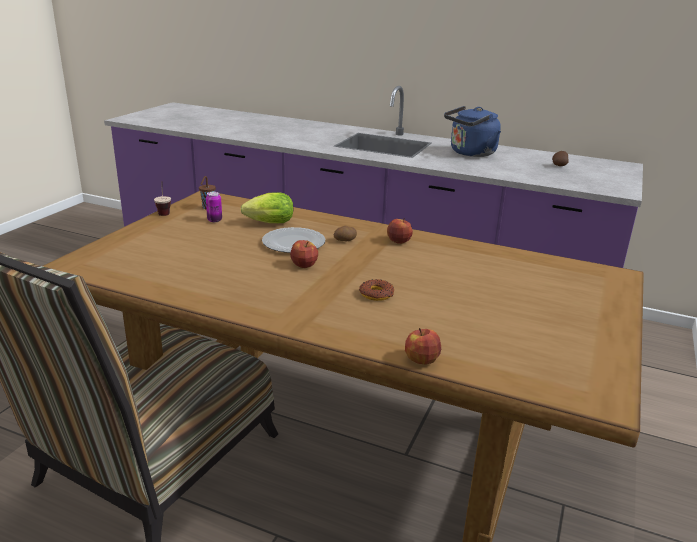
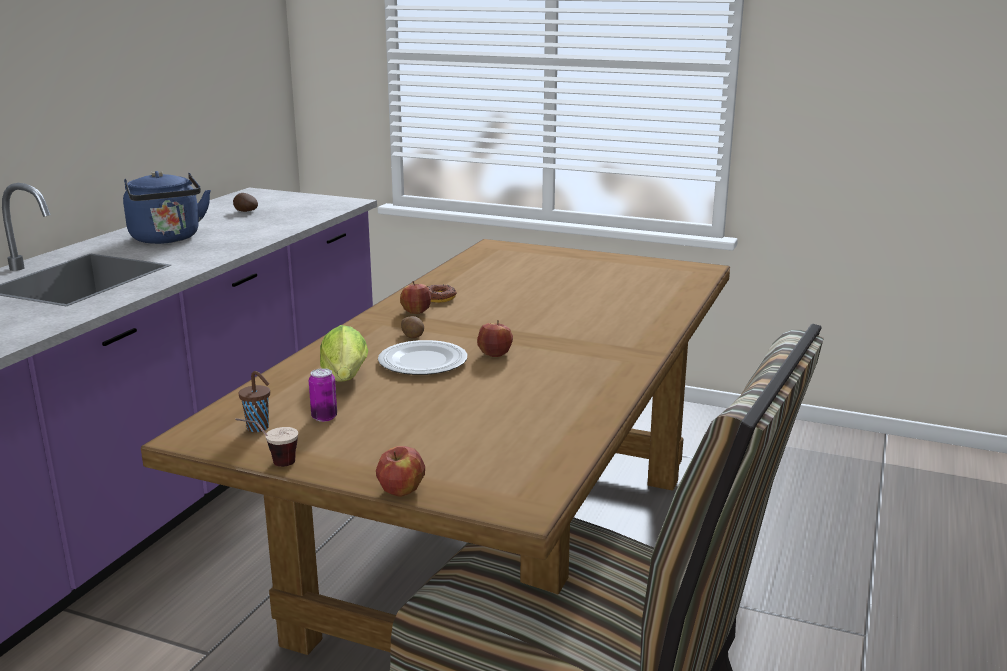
camera: 90 degrees left, 5 degrees down
donut [359,279,394,301] -> donut moved to [428,284,457,303]
apple [405,328,441,365] -> apple moved to [376,446,425,497]

